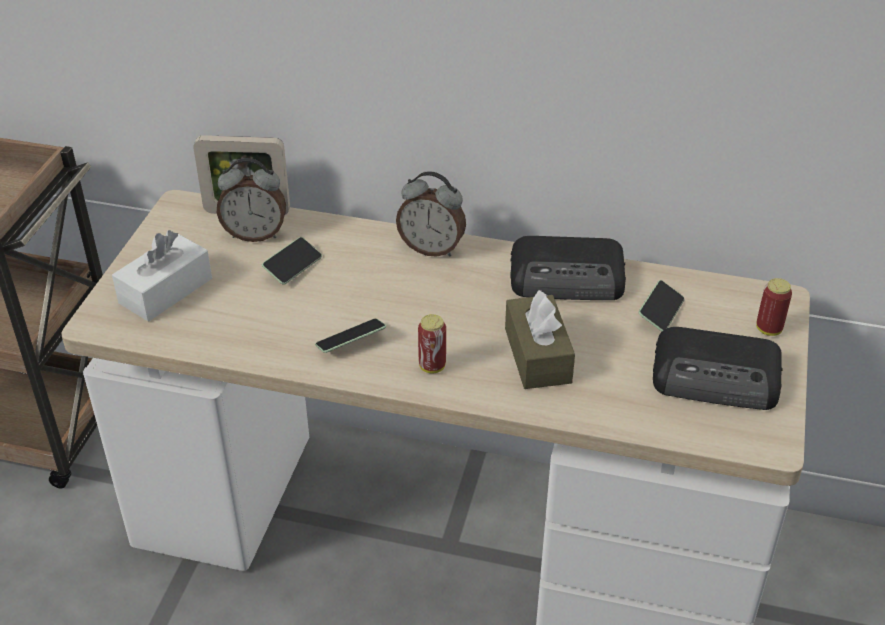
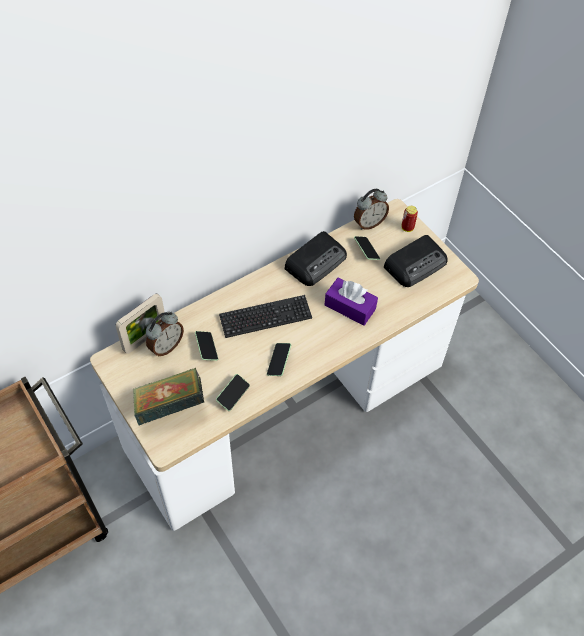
camera: 50 degrees left, 15 degrees up
white tissue box [112,230,212,322] -> book [133,367,204,426]
alarm clock [396,171,466,257] -> alarm clock moved to [354,189,389,230]
can [418,314,446,373] -> none
brown tissue box [505,290,575,389] -> purple tissue box [324,277,378,326]
none -> phone [216,374,250,411]
none -> keyboard [219,295,312,338]

